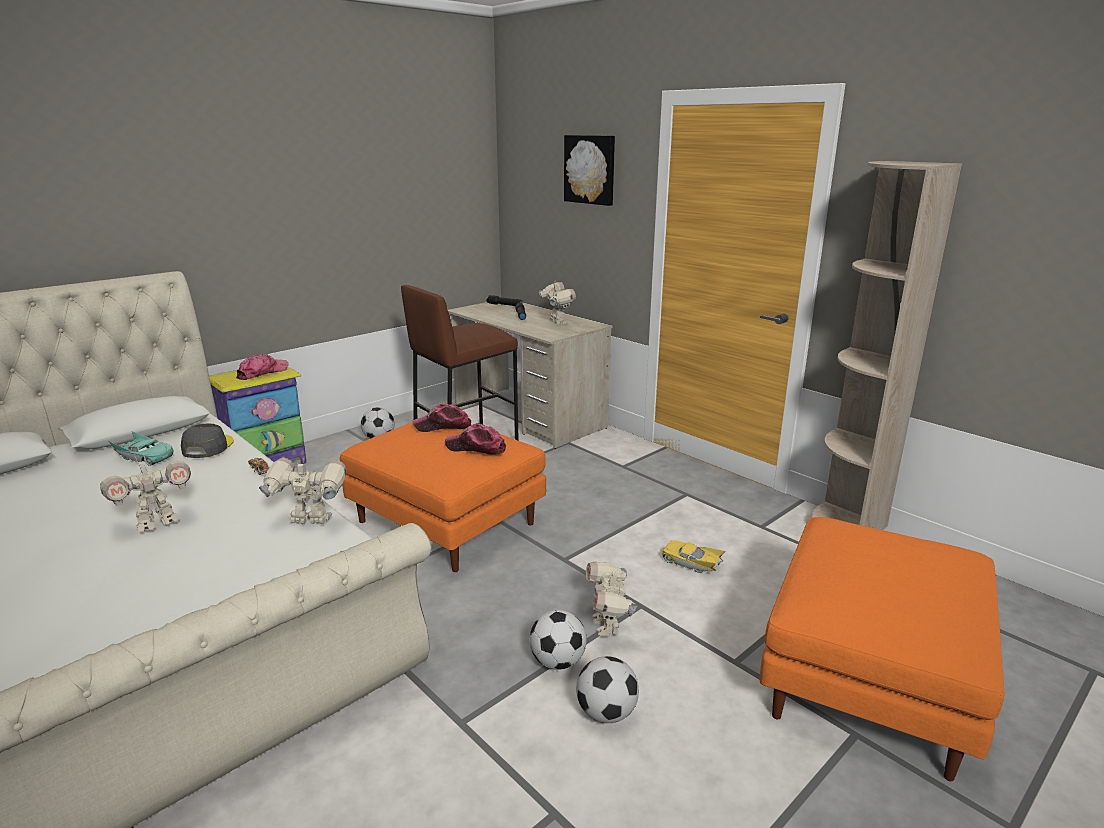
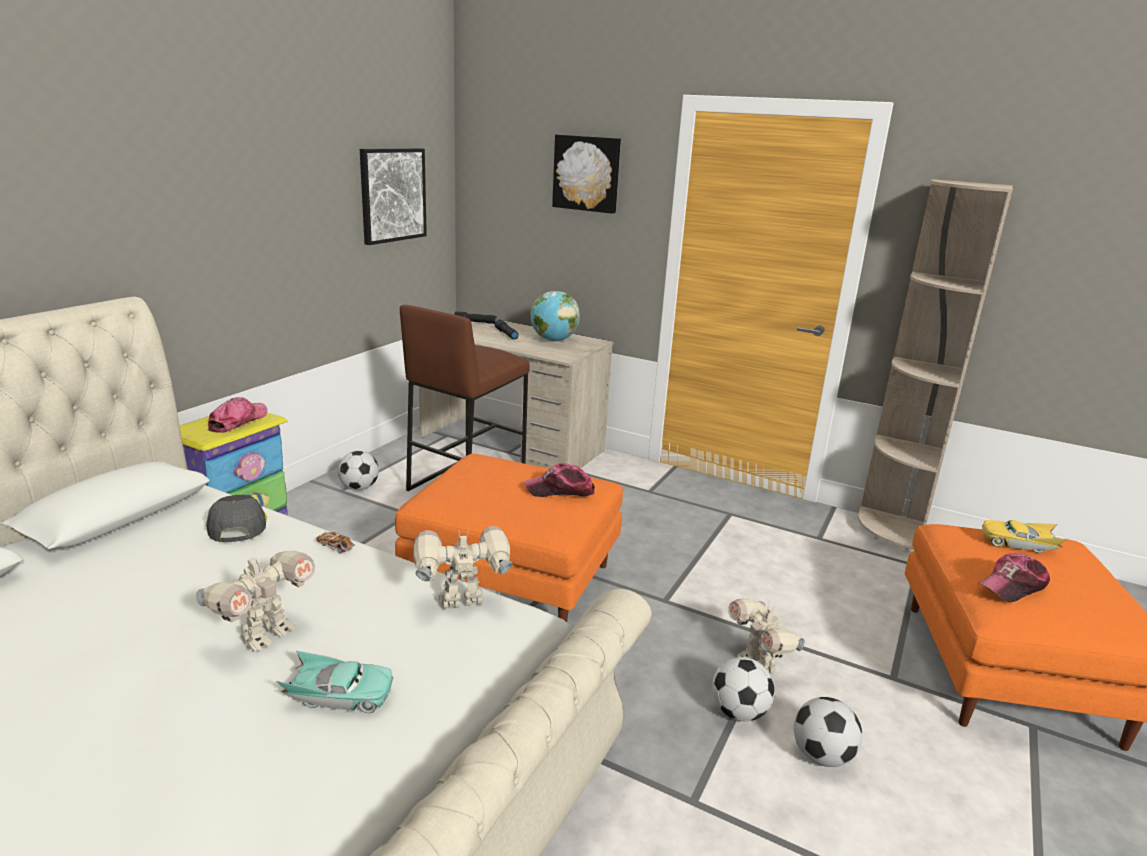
camera: 20 degrees left, 0 degrees up
turquoise toy car [109,432,173,466] -> turquoise toy car moved to [277,651,394,713]
cap [412,404,471,432] -> cap moved to [978,553,1050,602]
toy robot [539,280,576,324] -> globe [531,291,580,341]
yellow toy car [662,540,725,573] -> yellow toy car moved to [982,520,1067,553]
none -> picture [360,148,427,245]

